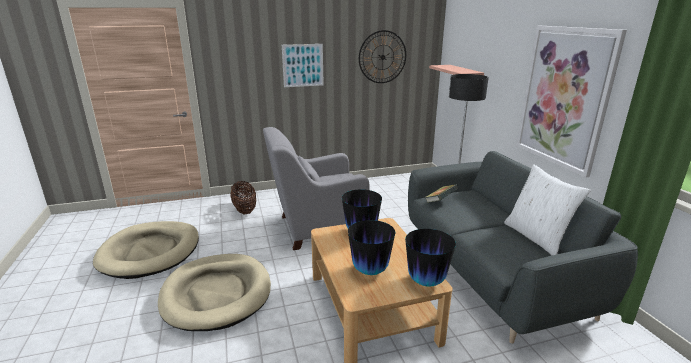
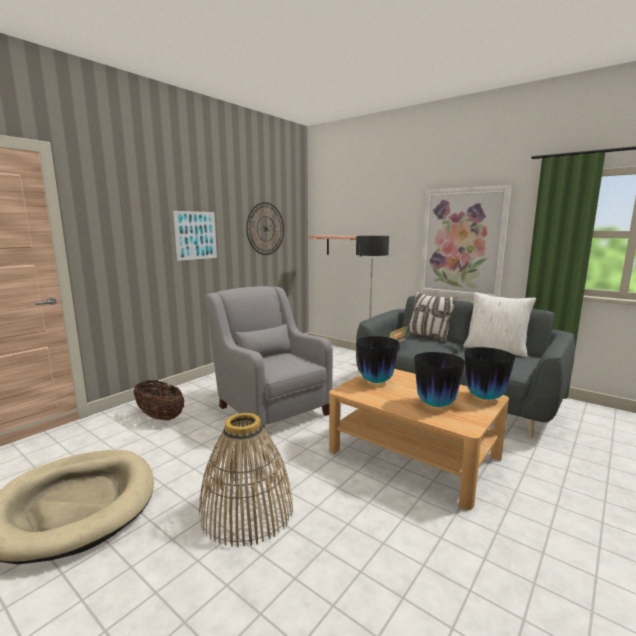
camera: 35 degrees left, 10 degrees down
beige dog bed [158,254,271,331] -> basket [199,413,293,547]
grey armchair [263,127,370,250] -> grey armchair turned 105 degrees clockwise [206,286,333,427]
none -> pillow [408,292,457,342]

